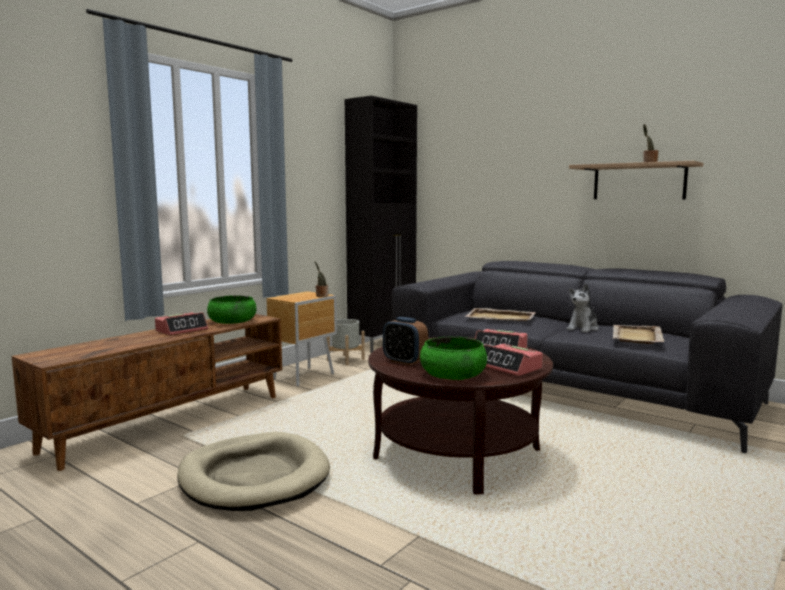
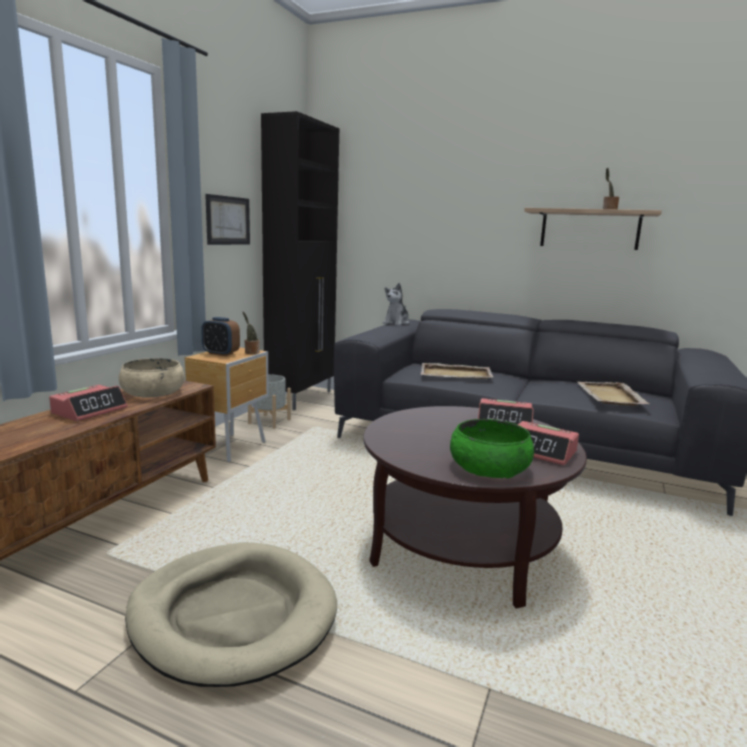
camera: 15 degrees left, 5 degrees up
green bowl [207,296,256,324] -> beige bowl [119,358,185,397]
alarm clock [383,317,428,366] -> alarm clock moved to [201,317,240,356]
plush toy [567,284,599,333] -> plush toy moved to [383,283,409,325]
none -> picture [205,194,250,245]

